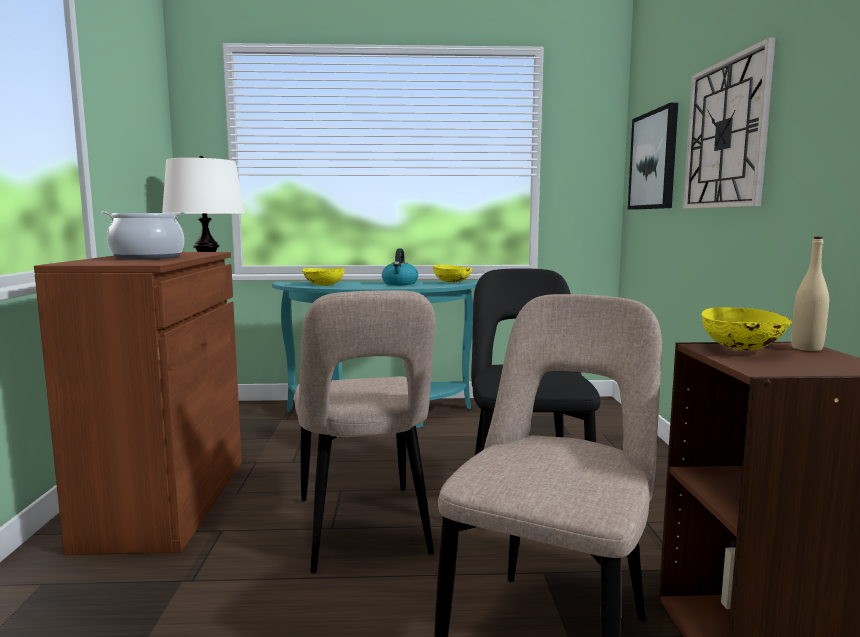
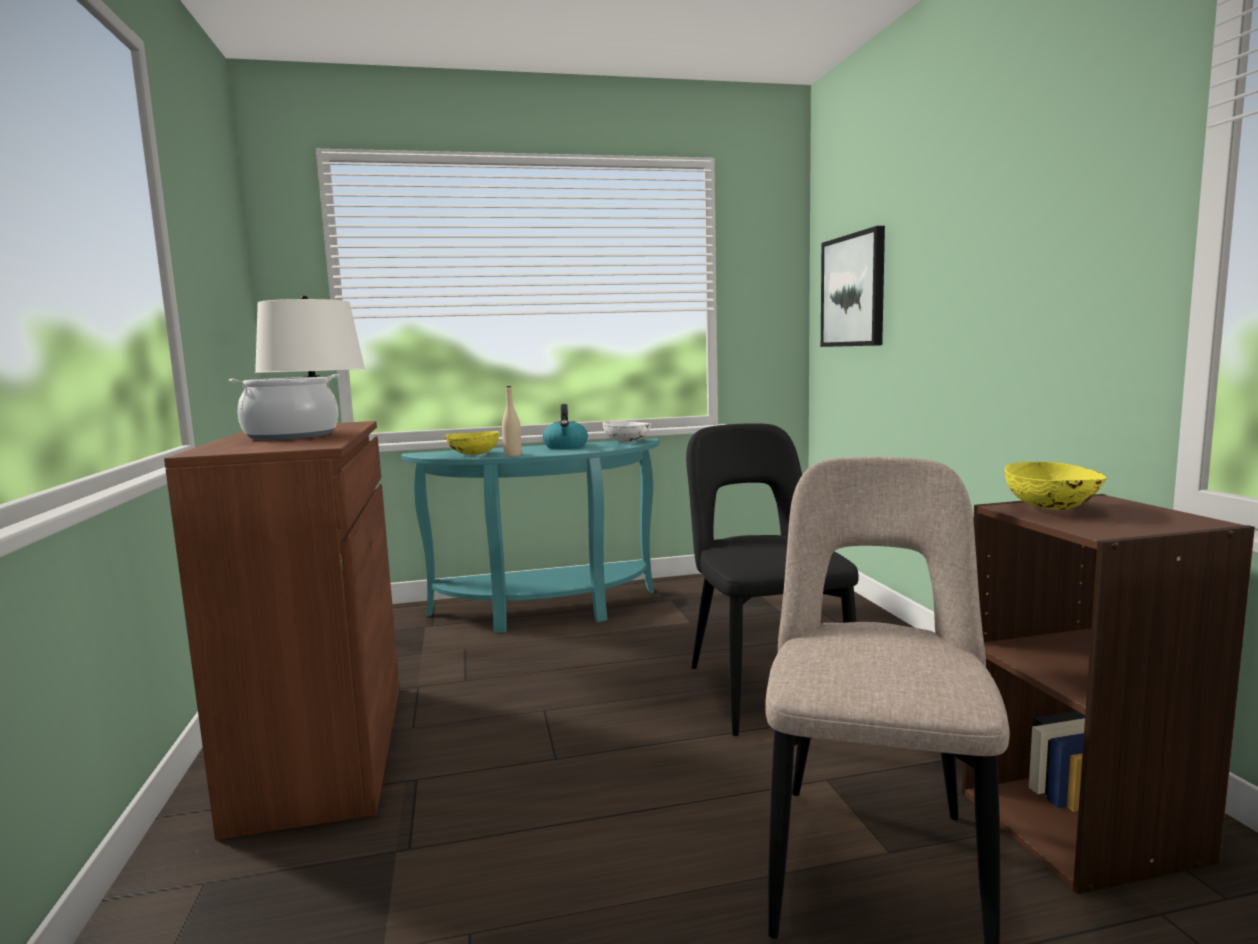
camera: 10 degrees left, 0 degrees up
beige chair [295,290,436,573] -> none
yellow bowl [433,264,472,283] -> white bowl [603,420,651,442]
wall clock [683,37,776,209] -> none
beige bottle [791,237,829,351] -> beige bottle moved to [502,386,521,457]

